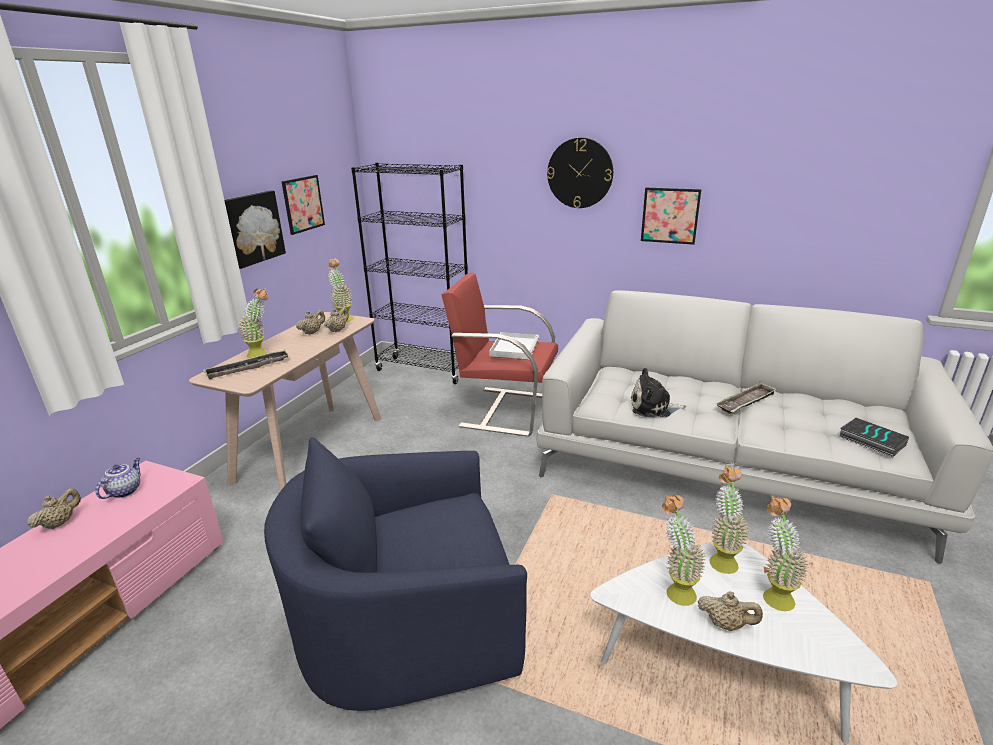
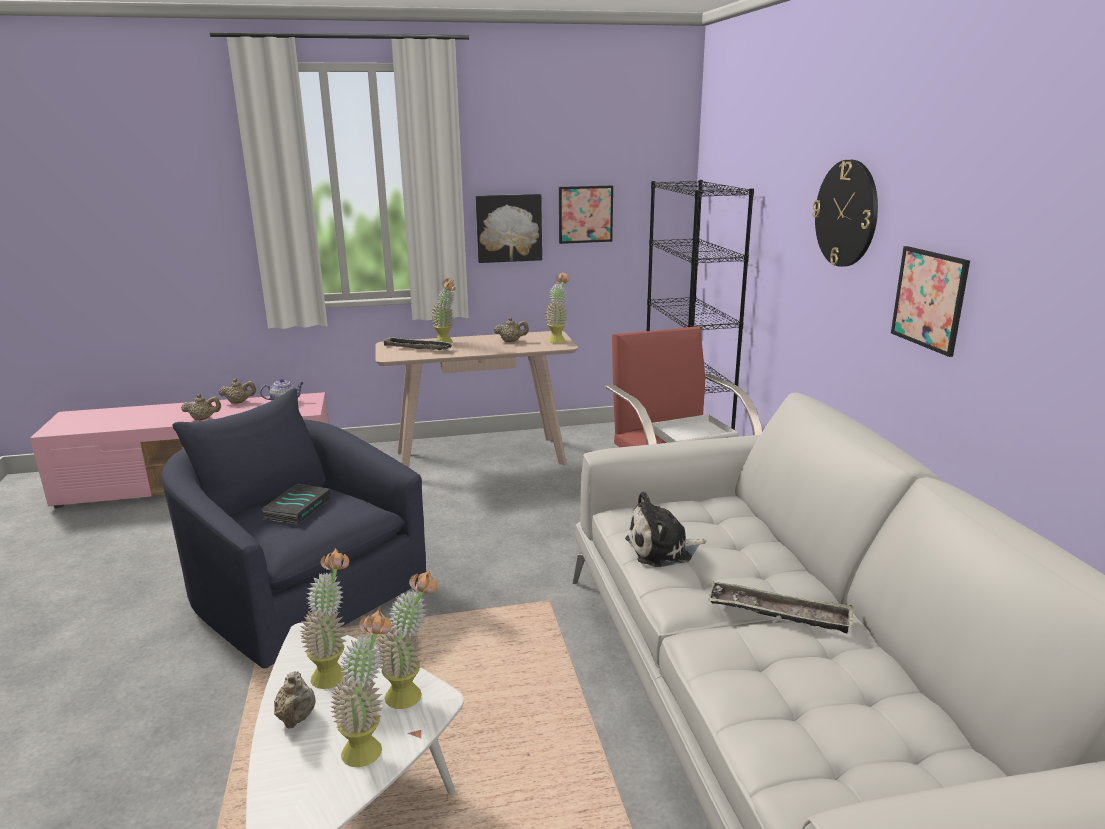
camera: 55 degrees right, 5 degrees down
beige teapot [324,307,349,332] -> beige teapot moved to [181,394,221,420]
plush toy [631,368,686,417] -> plush toy turned 75 degrees counterclockwise [625,491,706,567]
book [839,418,909,457] -> book moved to [261,484,331,525]

